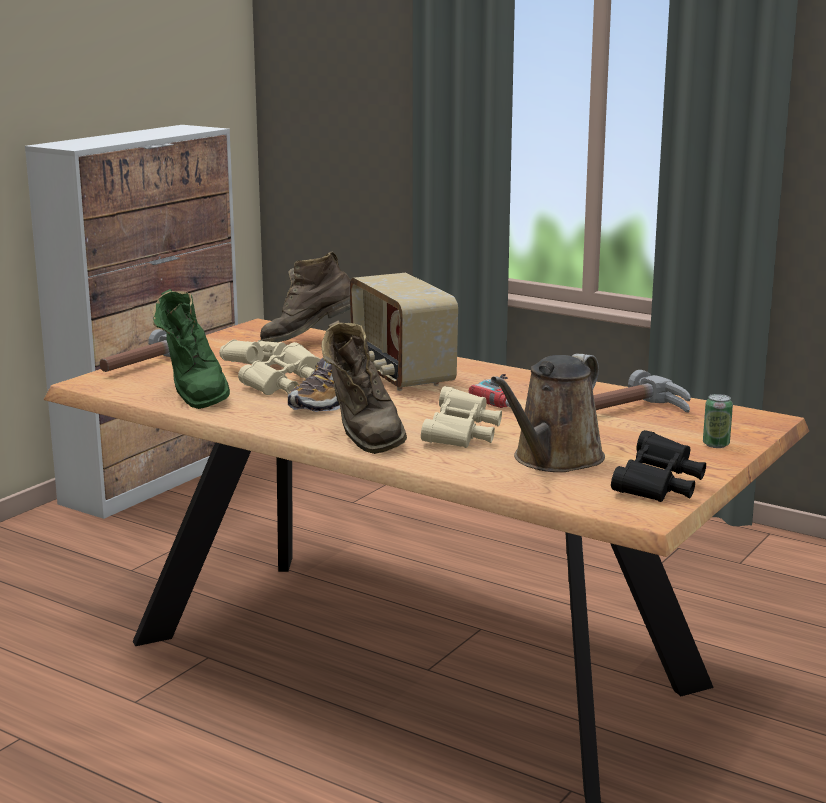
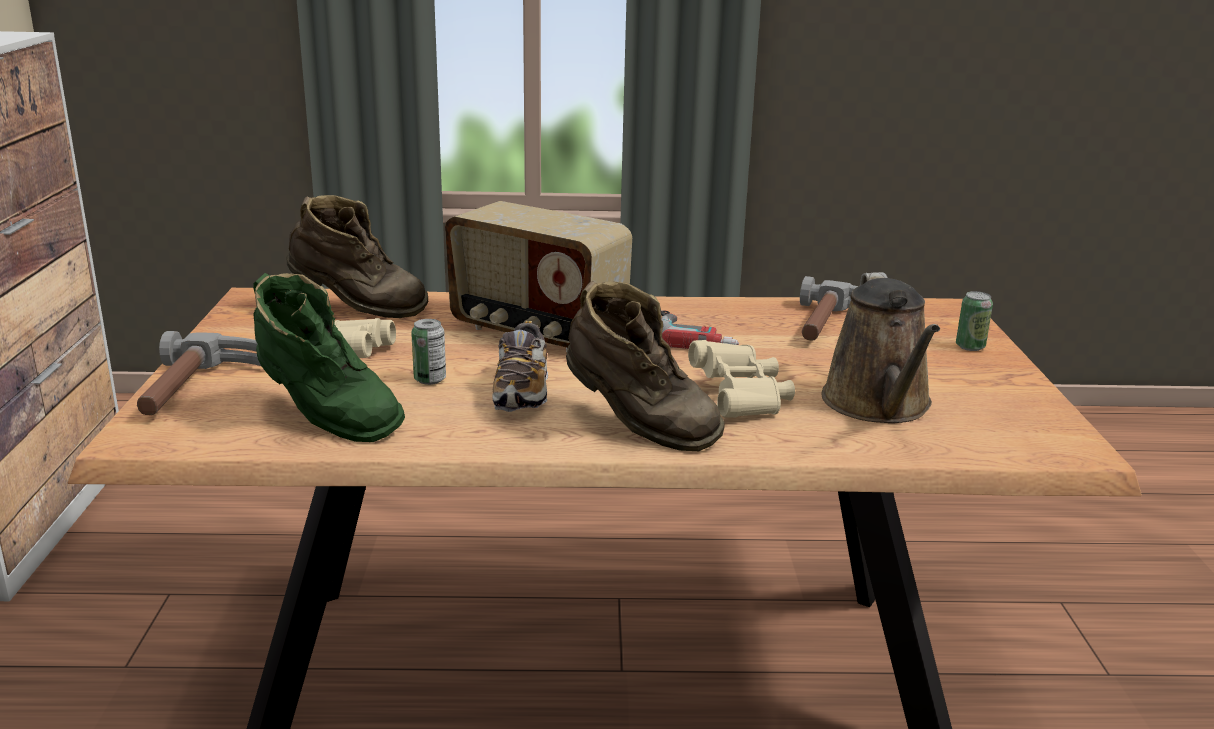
camera: 35 degrees left, 5 degrees up
beige binoculars [238,342,320,395] -> can [411,319,446,385]
brown boot [260,252,351,342] -> brown boot turned 120 degrees counterclockwise [287,195,428,318]
black binoculars [611,430,706,502] -> none

